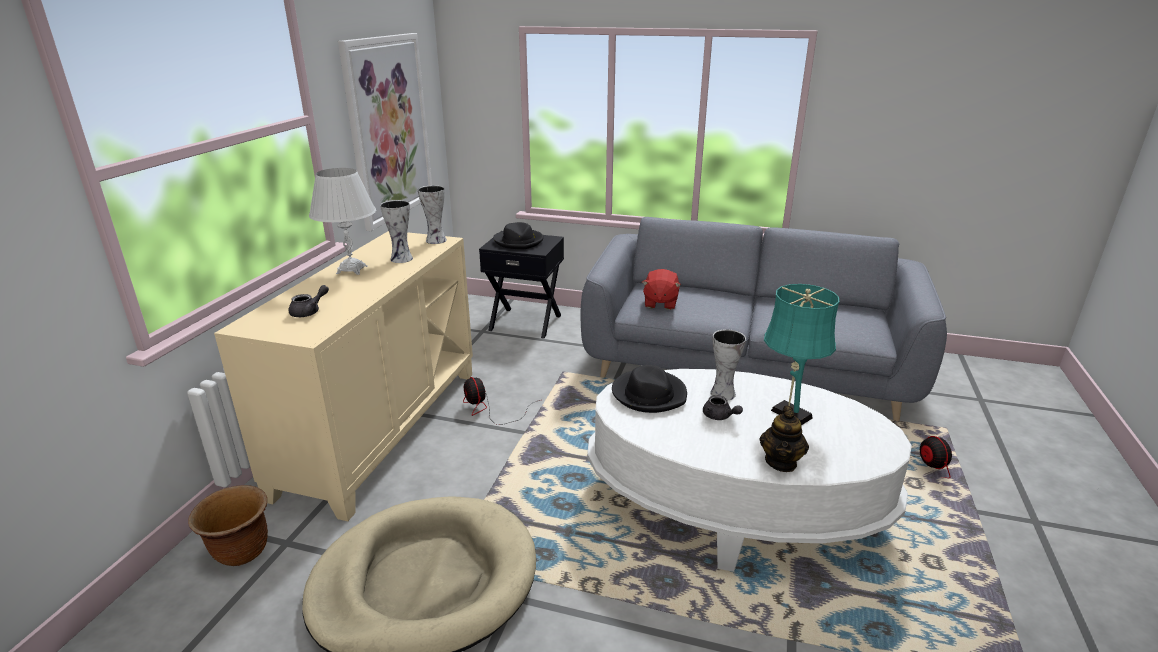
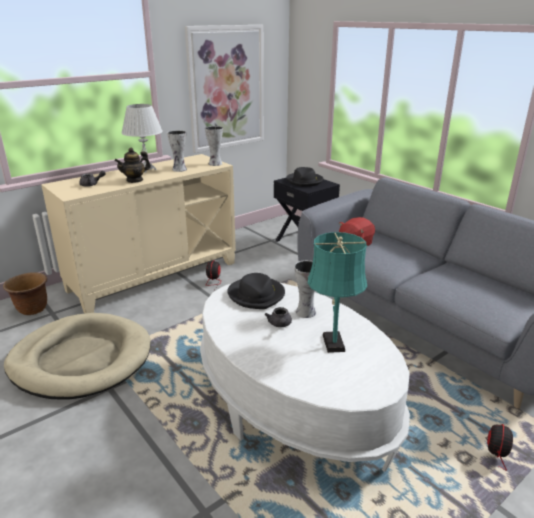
camera: 35 degrees right, 0 degrees up
teapot [760,405,809,472] -> teapot moved to [114,148,151,183]

